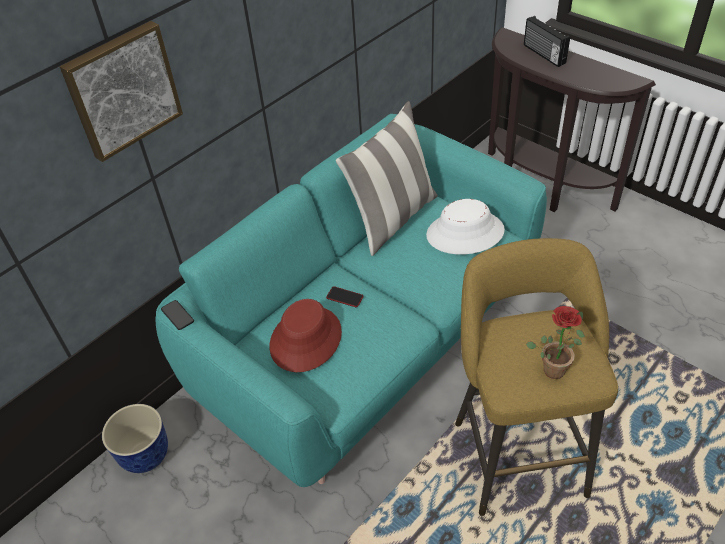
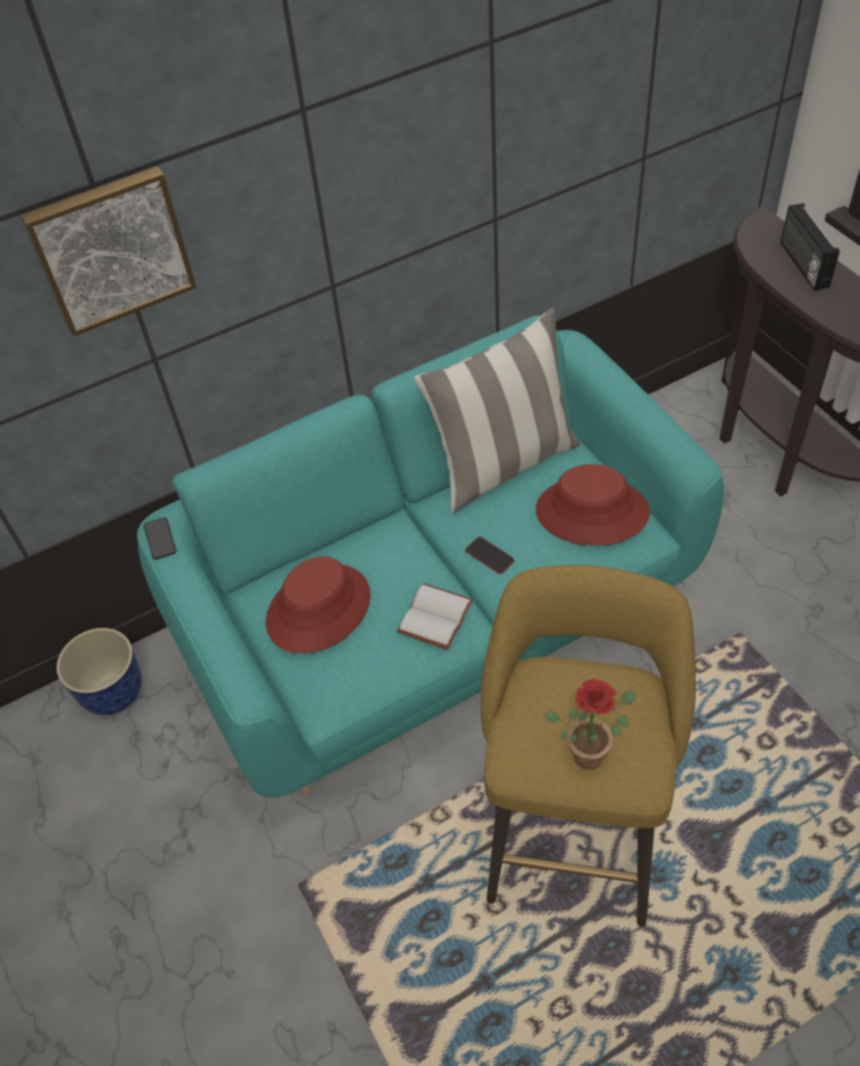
camera: 20 degrees right, 5 degrees up
phone [326,286,363,307] -> phone moved to [465,537,515,574]
white hat [426,199,505,255] -> red hat [536,464,650,546]
none -> white book [397,583,473,650]

